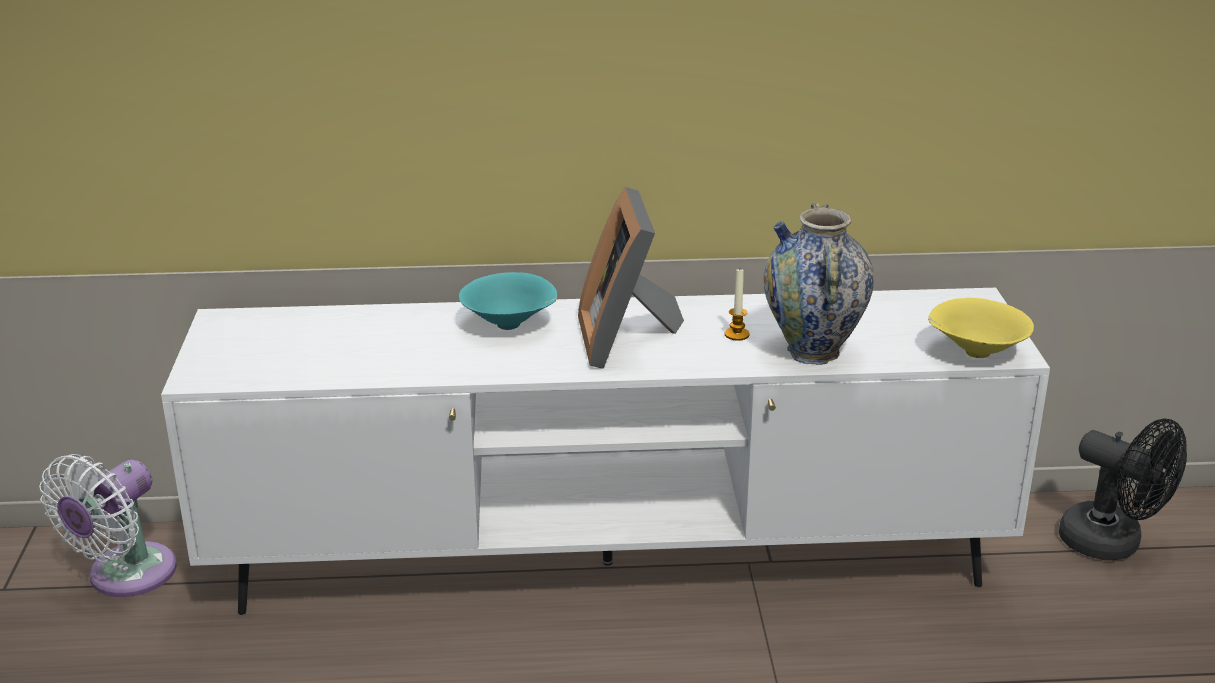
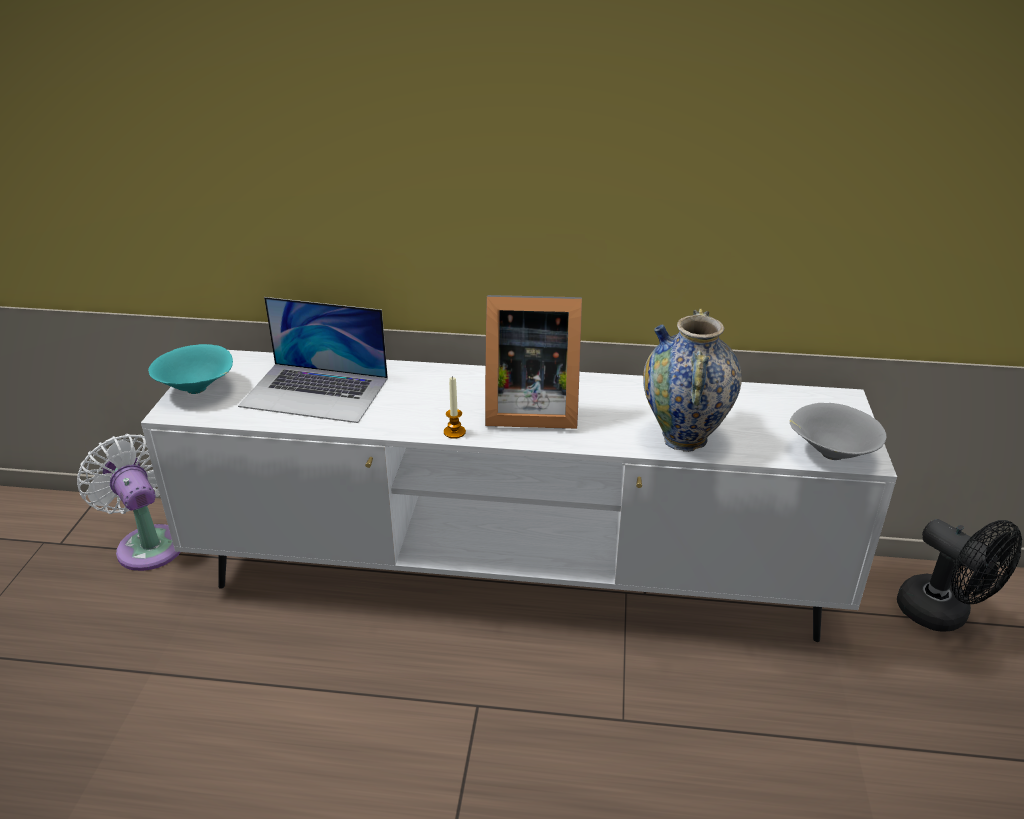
camera: 10 degrees right, 5 degrees up
white fan [39,454,177,597] -> white fan turned 105 degrees clockwise [77,434,181,571]
turquoise bowl [459,272,558,330] -> turquoise bowl moved to [148,344,233,394]
picture frame [578,187,684,369] -> picture frame turned 90 degrees counterclockwise [485,295,582,429]
candle [725,269,750,341] -> candle moved to [444,376,466,439]
yellow bowl [928,298,1034,358] -> grey bowl [790,403,887,460]
none -> laptop [238,297,388,423]

